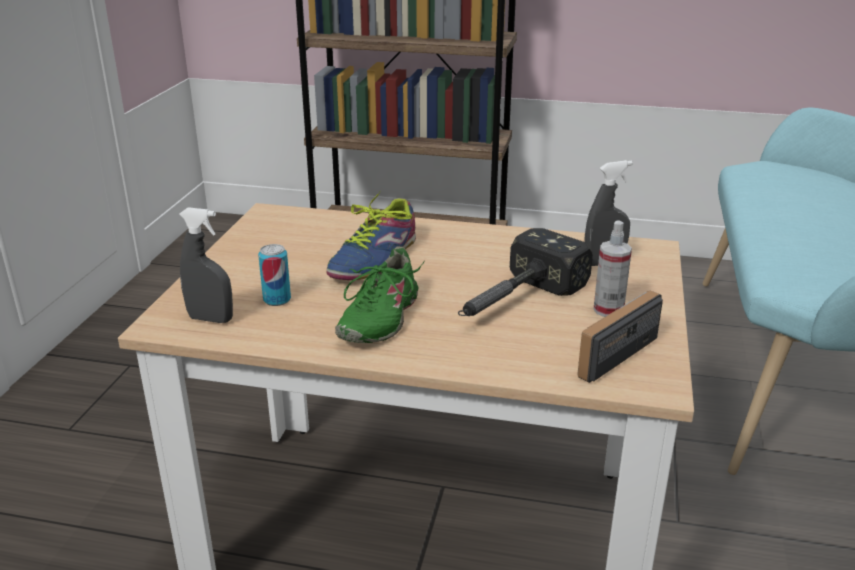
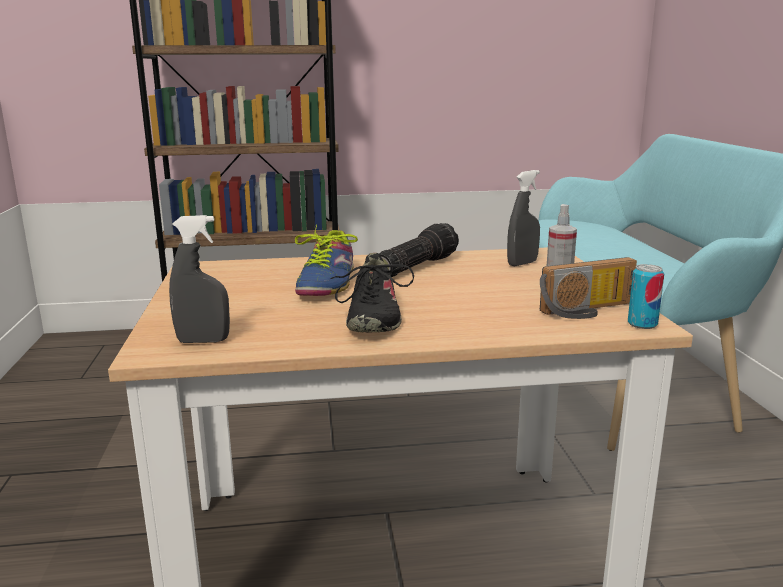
camera: 20 degrees left, 10 degrees down
can [258,244,291,306] -> can moved to [628,264,664,329]
green shoe [335,246,425,343] -> black shoe [331,253,414,333]
hammer [458,228,593,316] -> none
radio [577,290,663,383] -> radio turned 135 degrees counterclockwise [540,257,637,319]
none -> flashlight [379,223,459,277]

